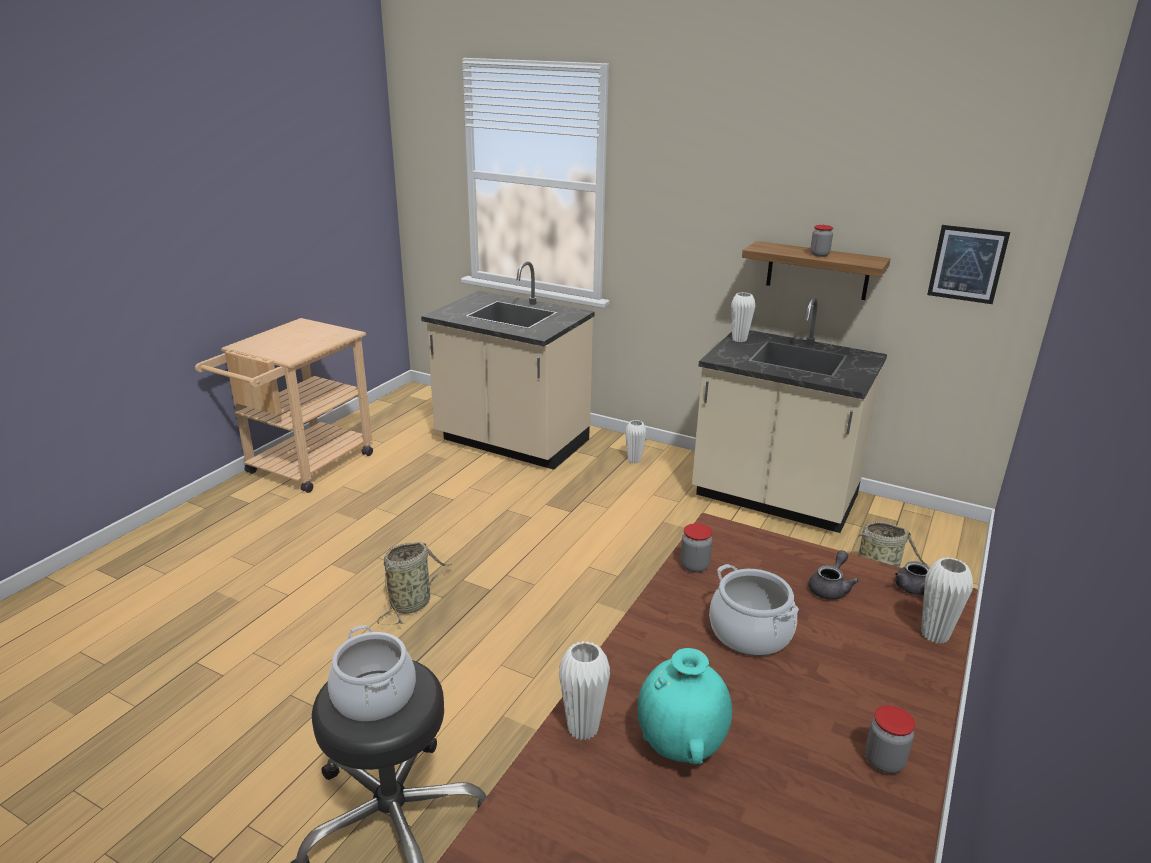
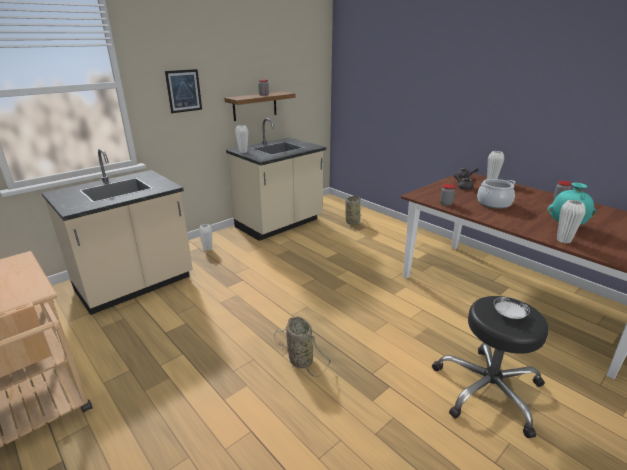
camera: 70 degrees left, 0 degrees up
cooking pot [328,625,416,722] -> white plate [494,297,530,319]
picture [927,225,1010,304] -> picture moved to [165,69,202,113]

